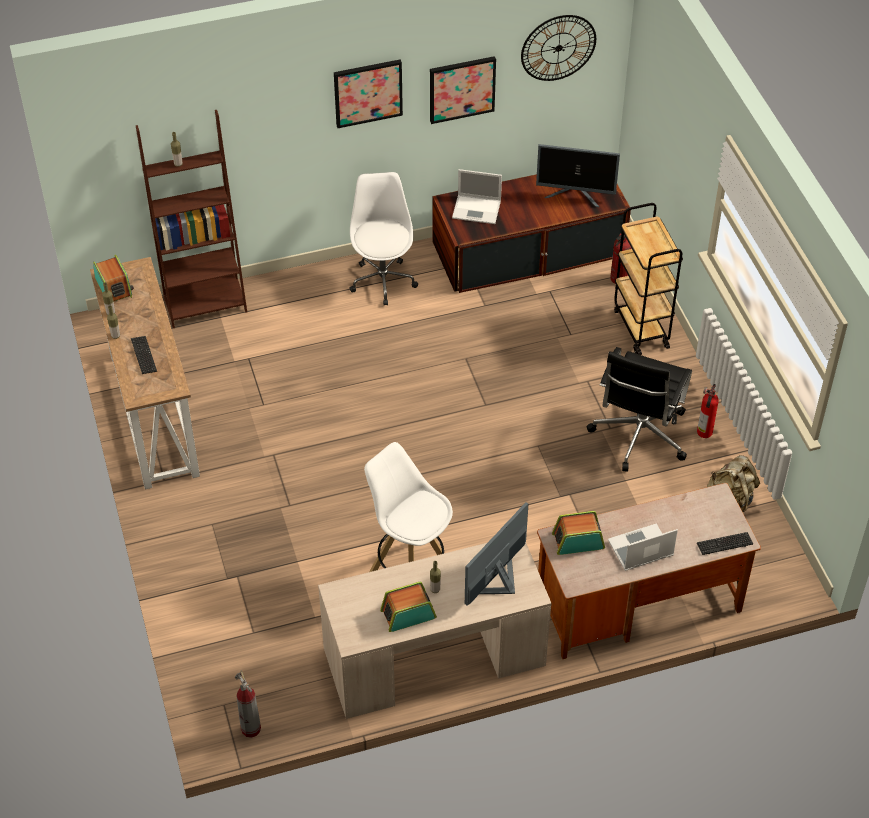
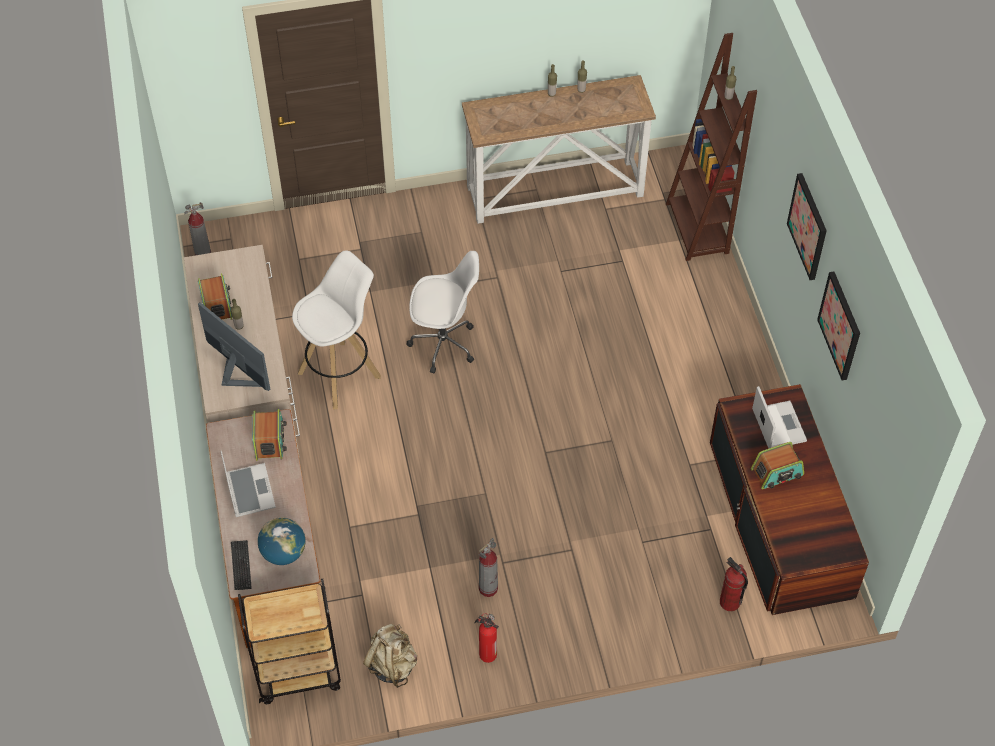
camera: 95 degrees right, 5 degrees up
radio [93,255,134,302] -> radio moved to [751,442,804,489]
keyboard [131,336,157,374] -> none
white office chair [349,172,418,306] -> white office chair moved to [407,251,479,373]
laptop [452,169,502,224] -> laptop turned 150 degrees clockwise [752,386,807,448]
wall clock [521,15,596,81] -> none
monitor [536,144,620,207] -> none
black office chair [587,347,692,471] -> fire extinguisher [479,538,498,597]
brown cart [614,203,683,355] -> brown cart moved to [238,579,341,704]
none -> globe [258,517,305,565]

